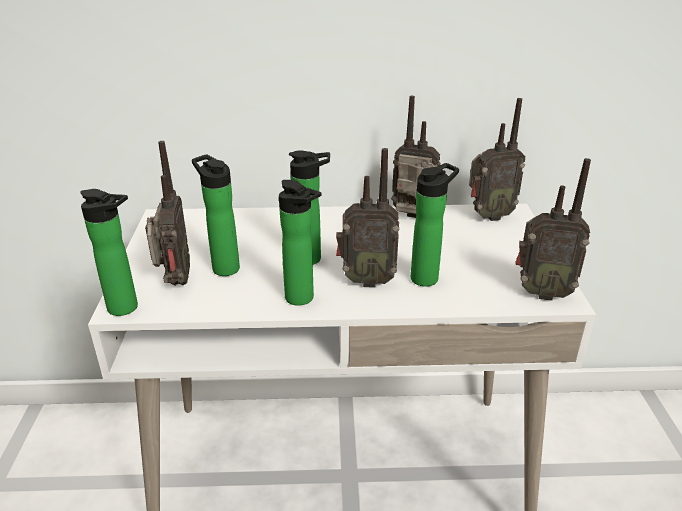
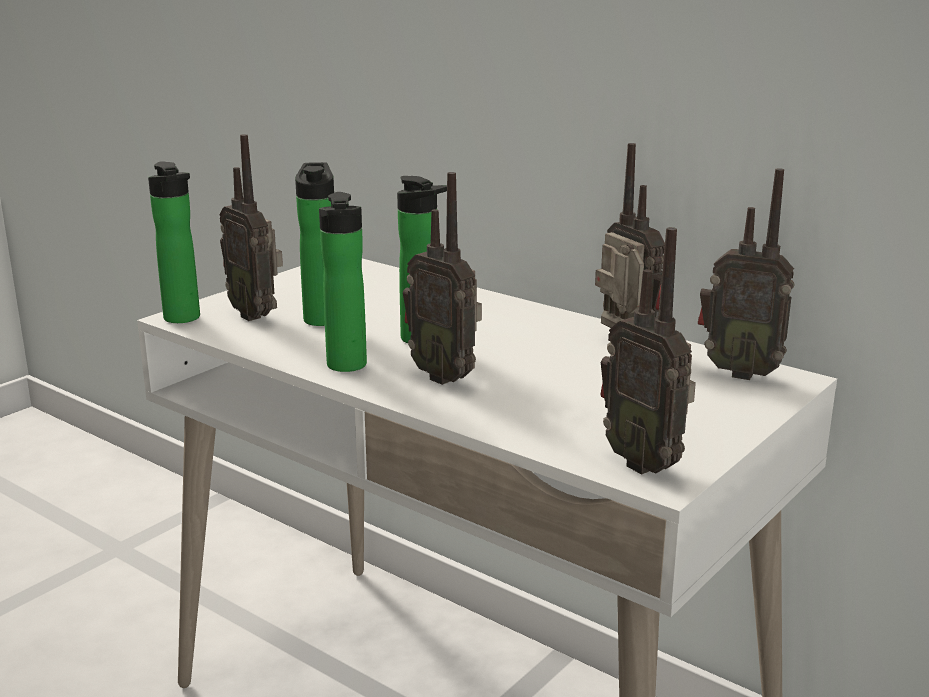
camera: 40 degrees right, 10 degrees down
radio [145,141,190,286] -> radio turned 105 degrees clockwise [220,134,283,321]
bottle [411,163,459,287] -> none

